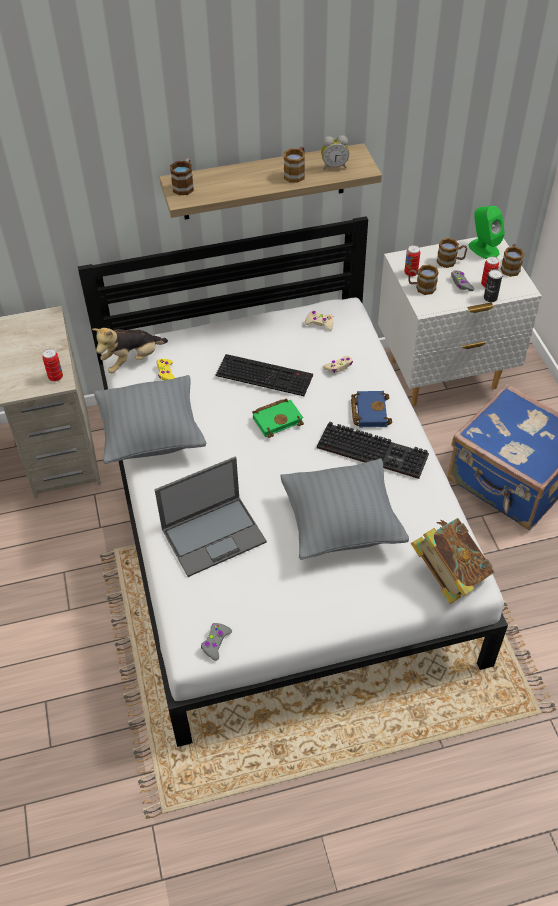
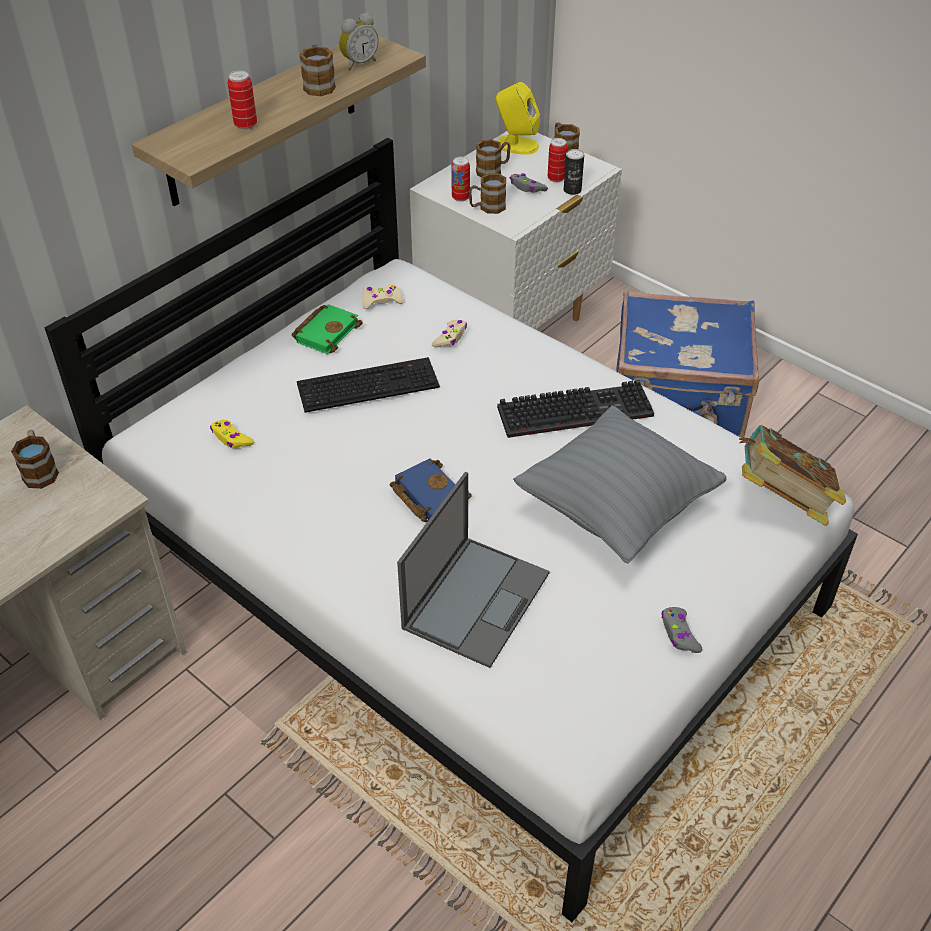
camera: 35 degrees left, 5 degrees down
can [42,349,63,382] -> can moved to [228,70,257,130]
plush toy [92,328,168,374] -> none
grey pillow [94,375,207,464] -> none
mug [170,158,194,195] -> mug moved to [11,430,59,489]
grey game controller [201,623,232,661] -> grey game controller moved to [662,607,702,653]
green book [252,398,304,438] -> green book moved to [291,304,363,354]
blue book [351,391,392,427] -> blue book moved to [390,459,472,522]
green speaker [469,206,505,259] -> yellow speaker [495,82,540,155]

